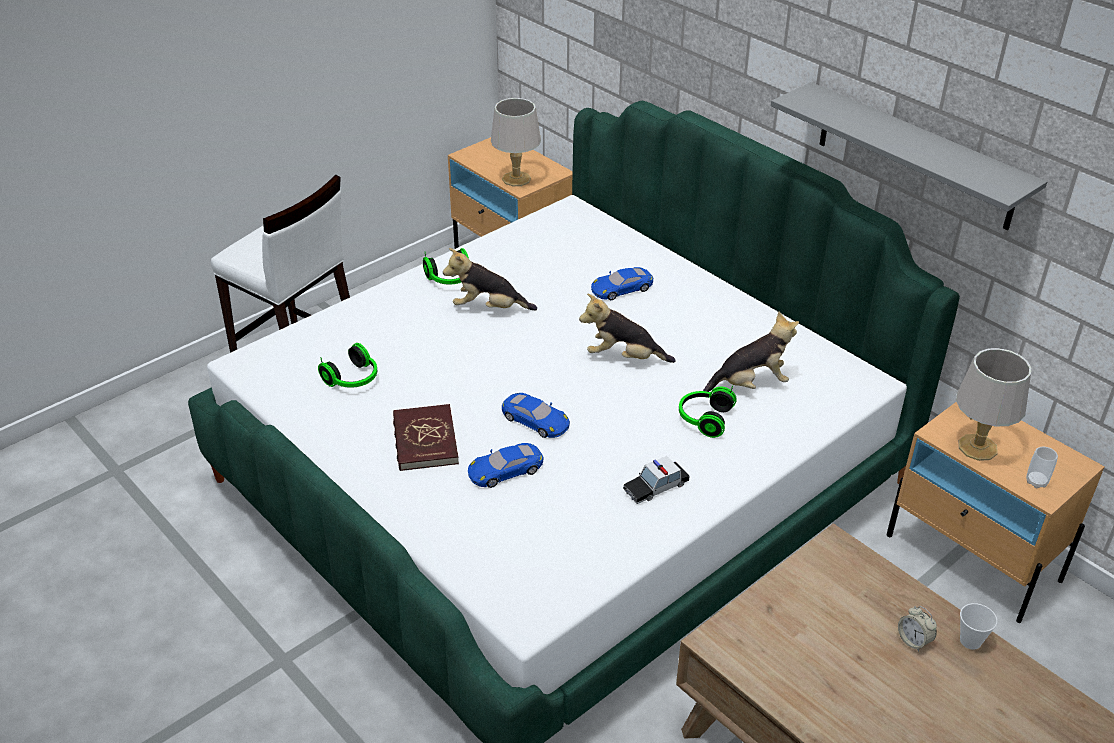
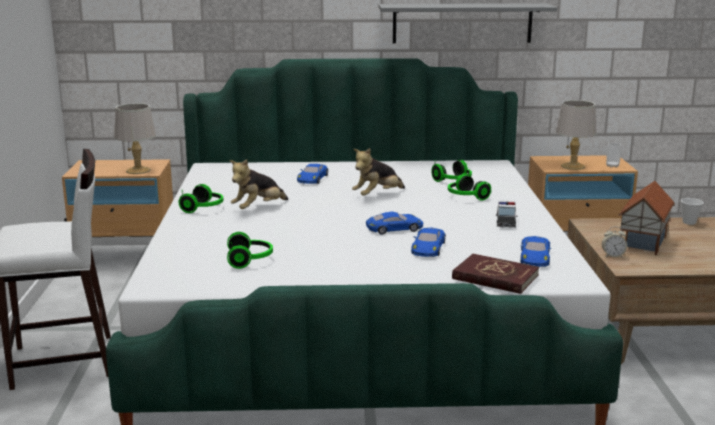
camera: 50 degrees left, 20 degrees down
red book [393,404,459,471] -> red book moved to [452,254,539,294]
plush toy [703,312,799,392] -> headphones [431,160,472,182]
alarm clock [898,606,937,652] -> alarm clock moved to [602,227,627,258]
none -> blue toy car [520,236,551,267]
none -> toy house [618,181,675,255]

